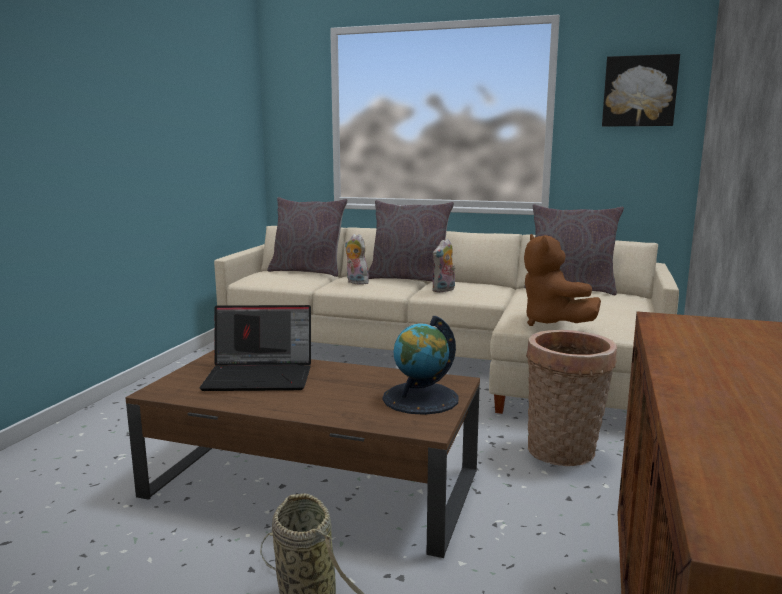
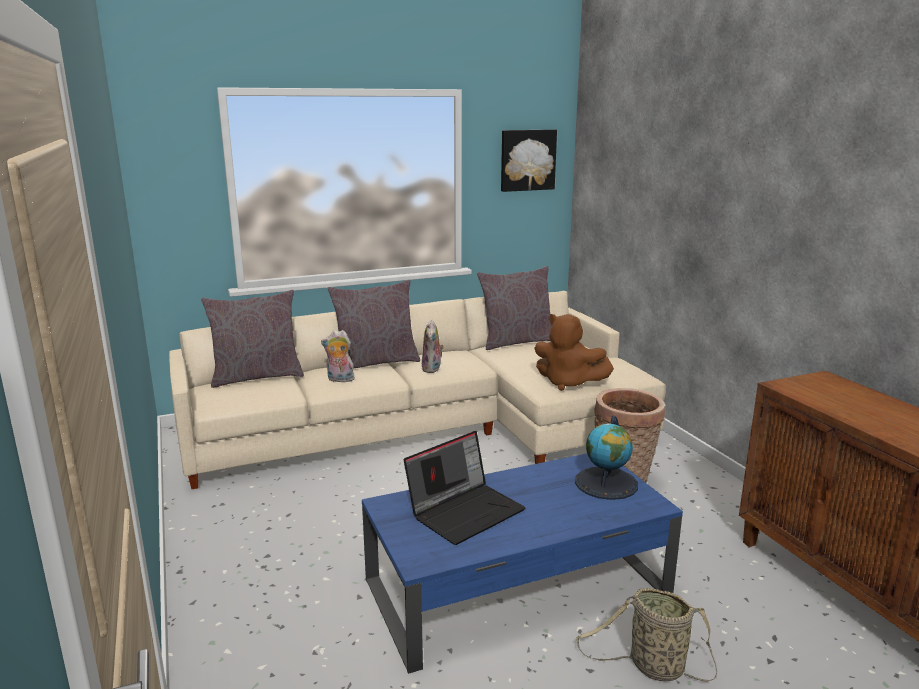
camera: 40 degrees left, 5 degrees up
brown coffee table [125,349,480,558] -> blue coffee table [362,453,683,674]

